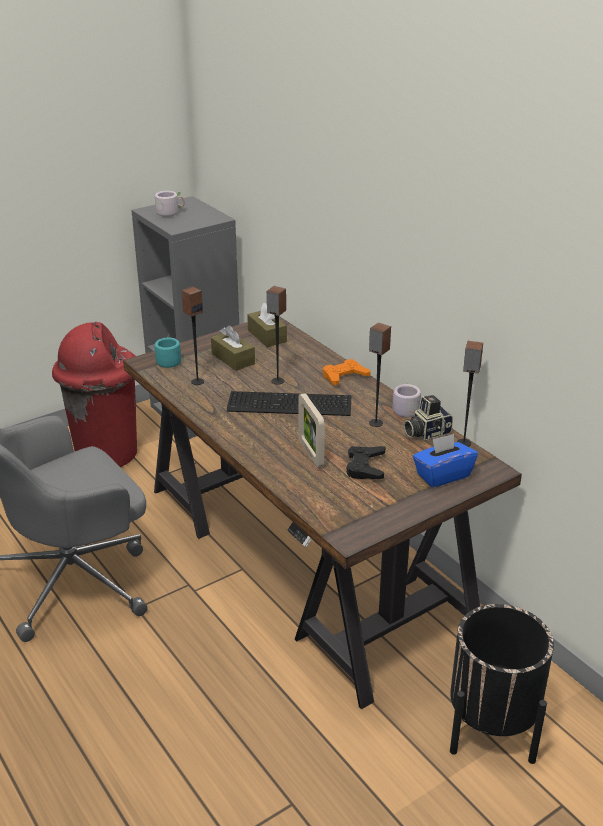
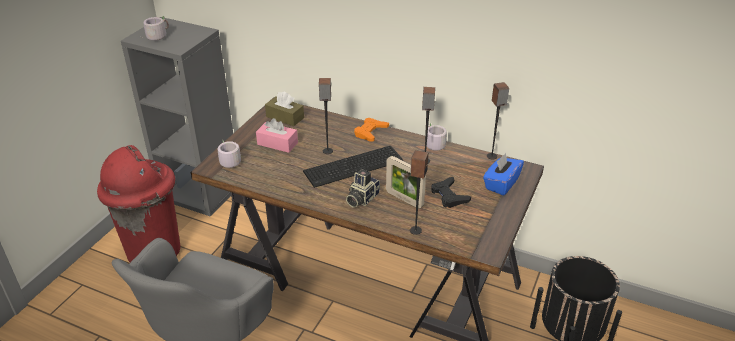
camera: 30 degrees left, 5 degrees up
turquoise mug [151,336,181,370] -> grey mug [218,139,241,173]
speaker [182,286,204,385] -> speaker moved to [410,150,428,235]
brown tissue box [211,325,255,371] -> pink tissue box [256,118,298,153]
camera [404,395,453,441] -> camera moved to [346,169,380,208]

